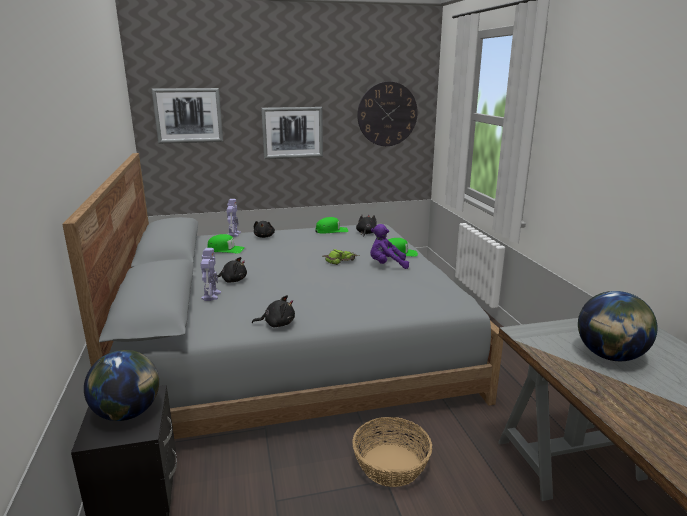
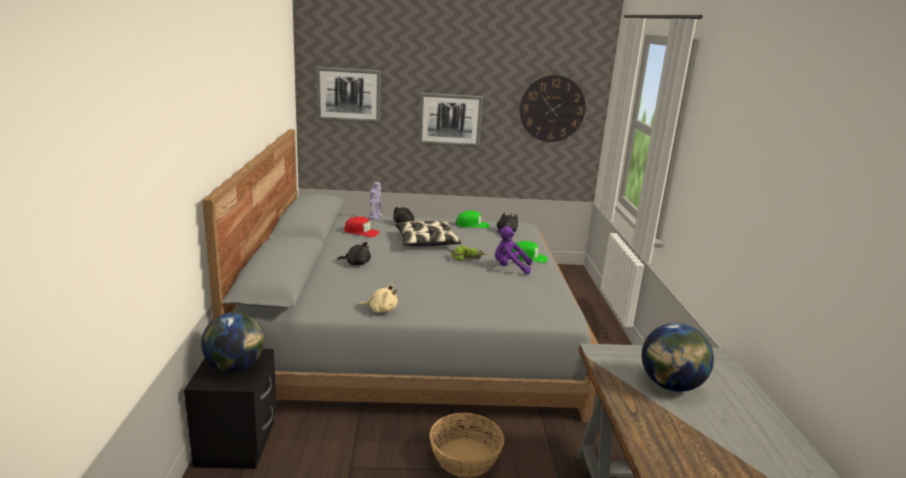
camera: 10 degrees right, 0 degrees up
toy robot [200,248,221,301] -> none
green cap [207,234,245,253] -> red cap [344,217,380,237]
black plush toy [252,295,295,328] -> beige plush toy [358,285,398,313]
none -> pillow [395,220,461,246]

